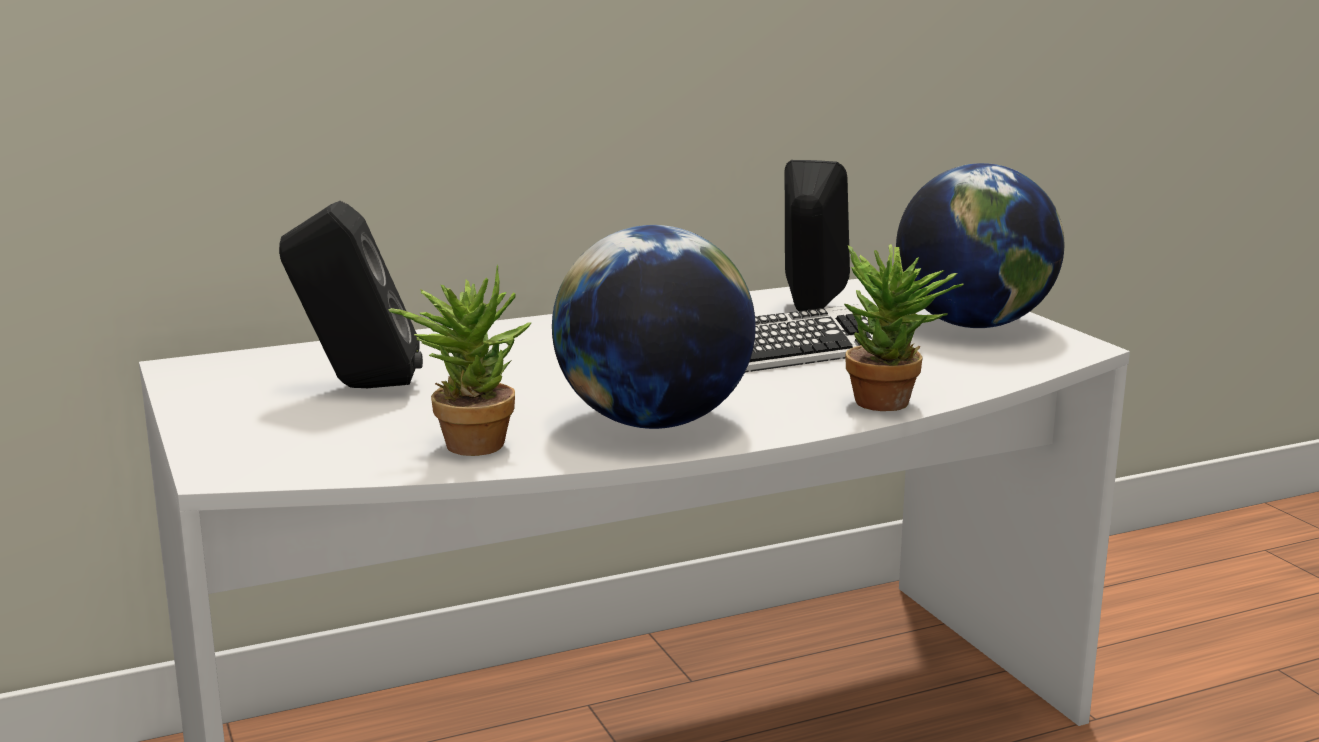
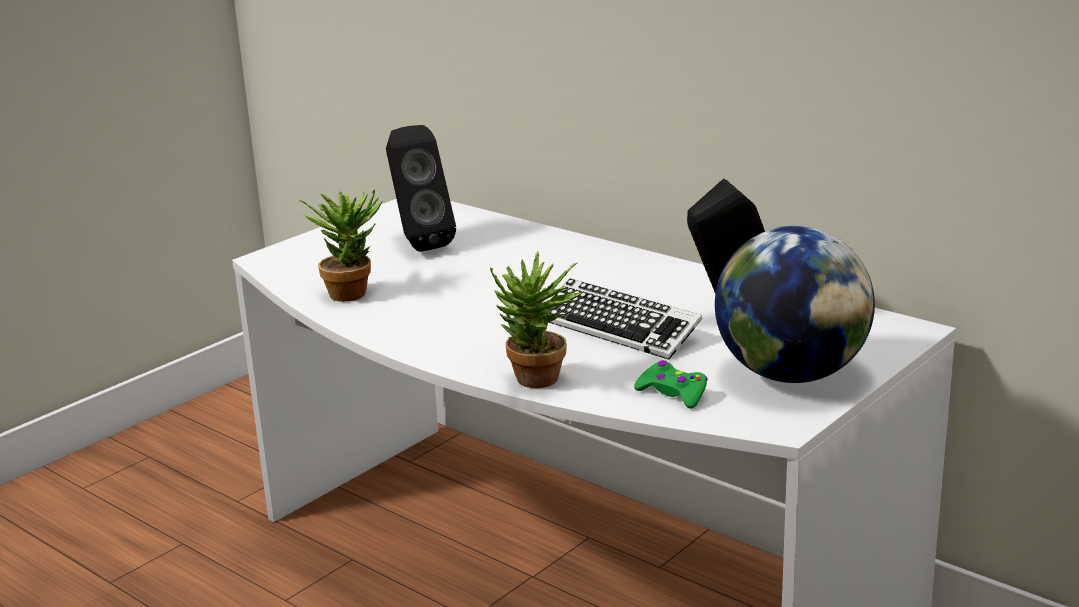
camera: 65 degrees right, 5 degrees up
globe [552,225,756,429] -> none
none -> green game controller [634,360,708,409]

